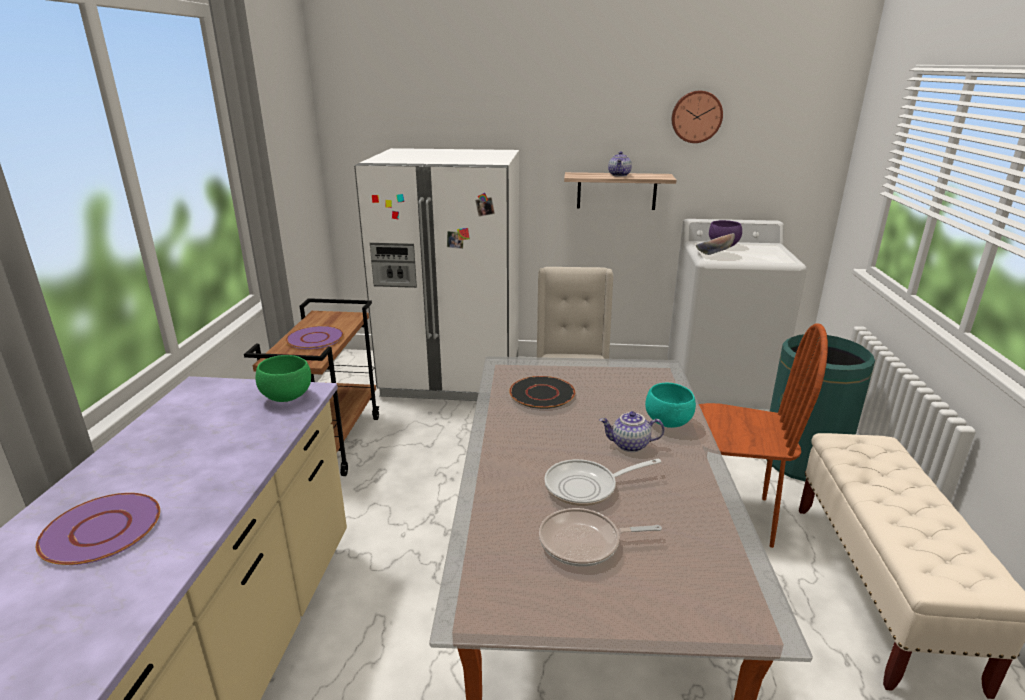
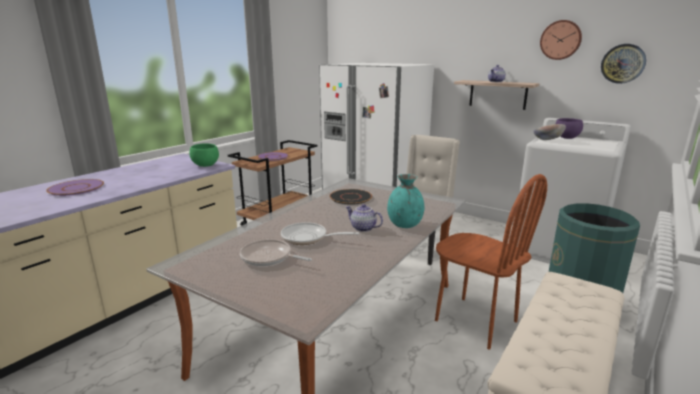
camera: 30 degrees right, 5 degrees down
turquoise bowl [645,383,696,428] -> turquoise vase [387,174,424,228]
none -> wall clock [601,44,646,84]

